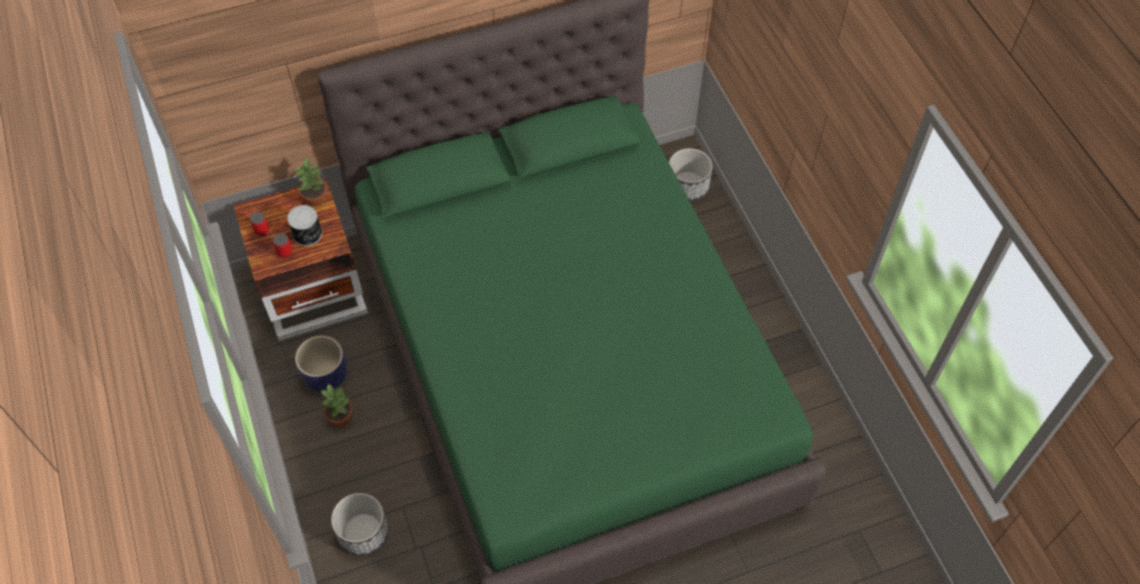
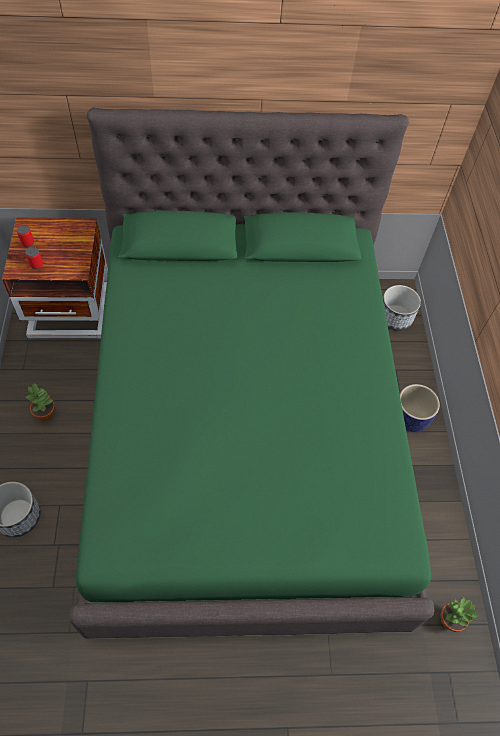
camera: 15 degrees right, 0 degrees up
can [287,205,322,246] -> none
planter [295,335,347,392] -> planter moved to [400,384,440,432]
potted plant [296,158,327,207] -> potted plant moved to [441,598,478,632]

